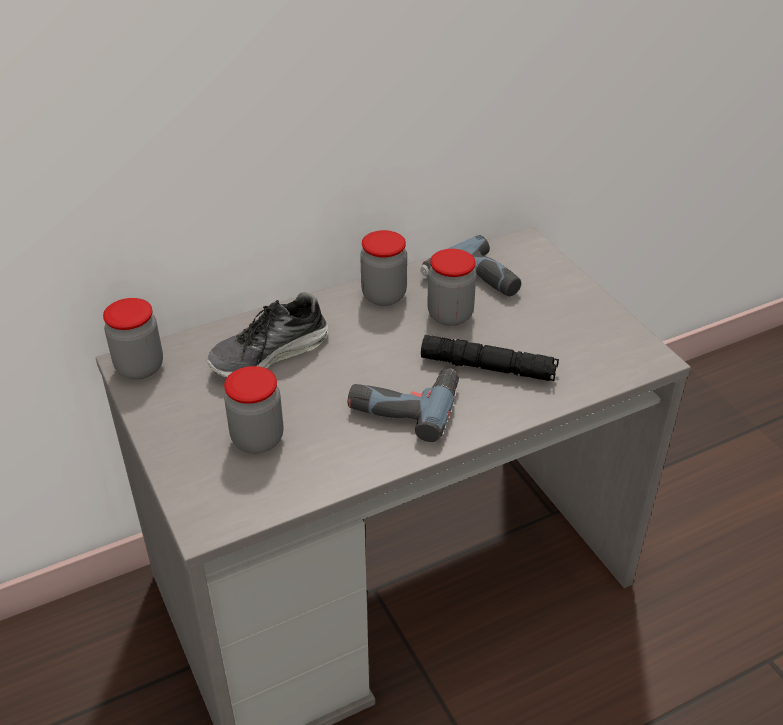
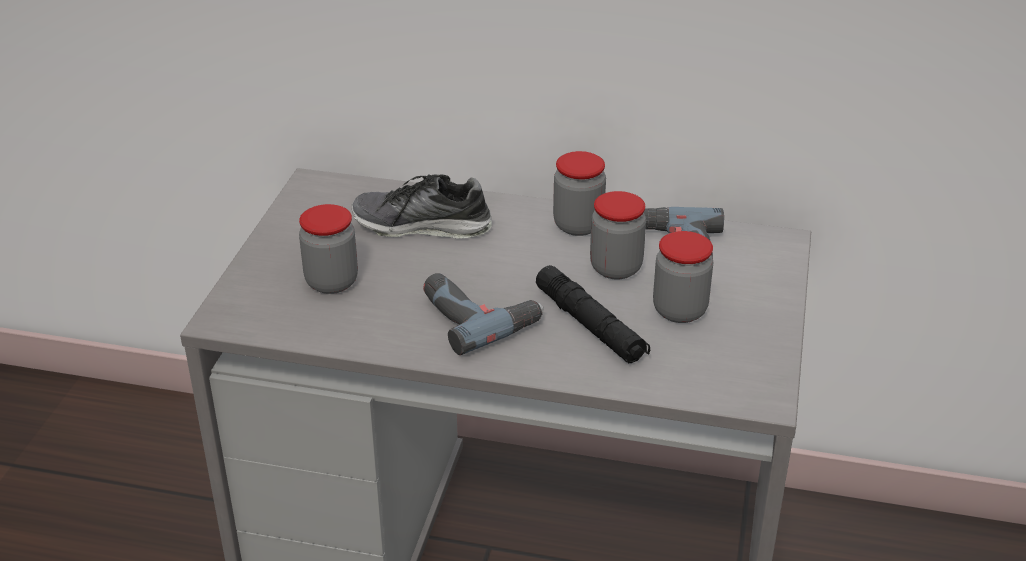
camera: 40 degrees right, 5 degrees down
jar [103,298,163,379] -> jar moved to [653,231,714,323]

